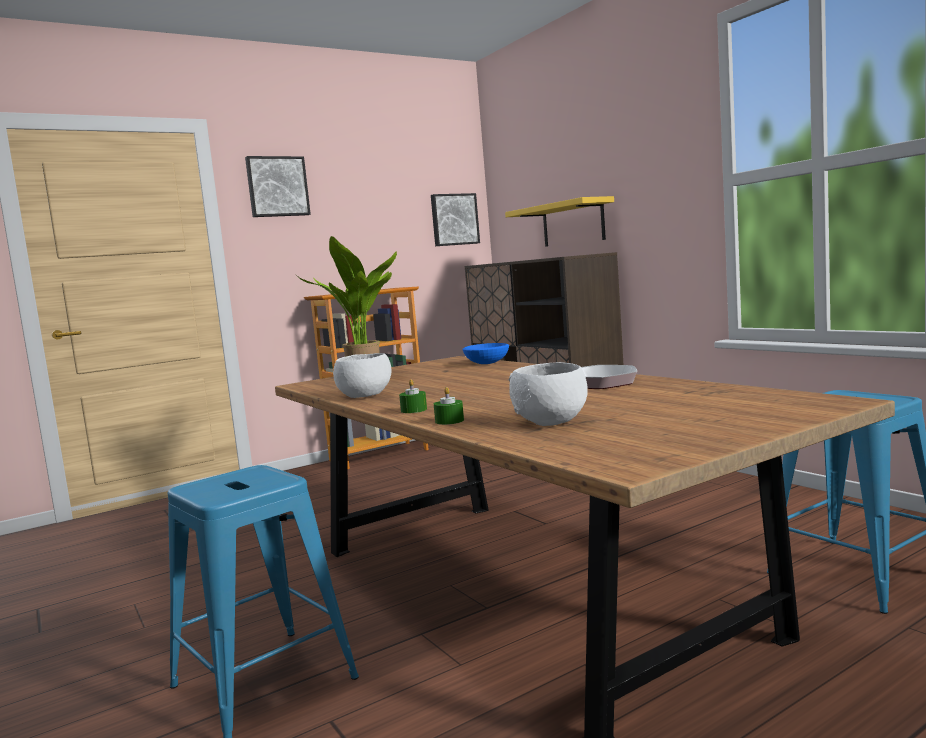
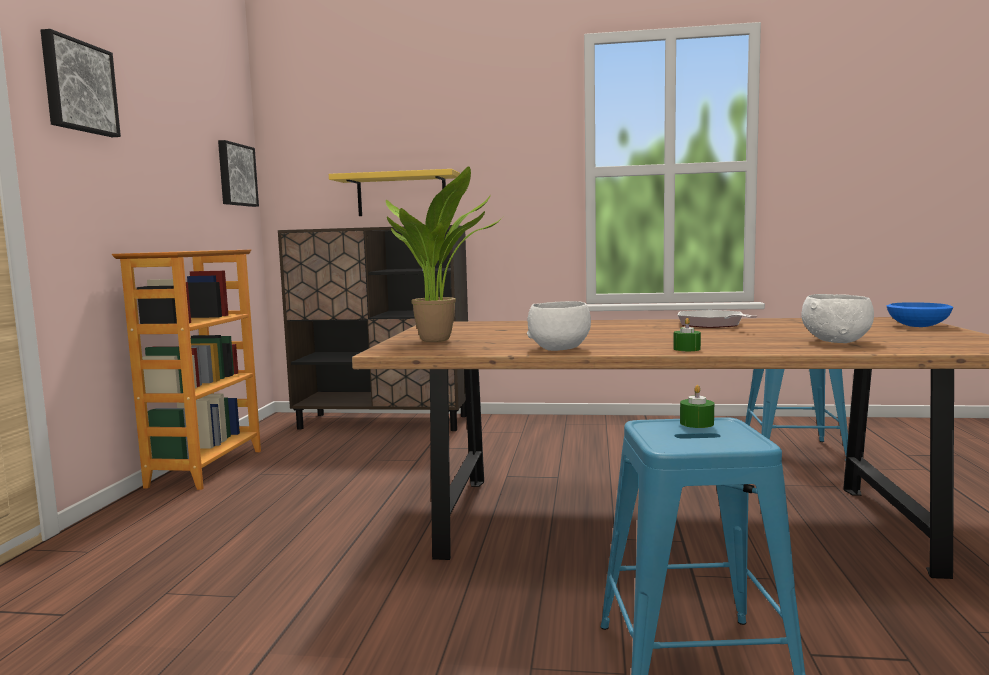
camera: 50 degrees left, 0 degrees up
green candle [434,387,464,425] -> green candle moved to [680,385,714,428]
blue bowl [462,343,509,364] -> blue bowl moved to [887,302,953,327]

